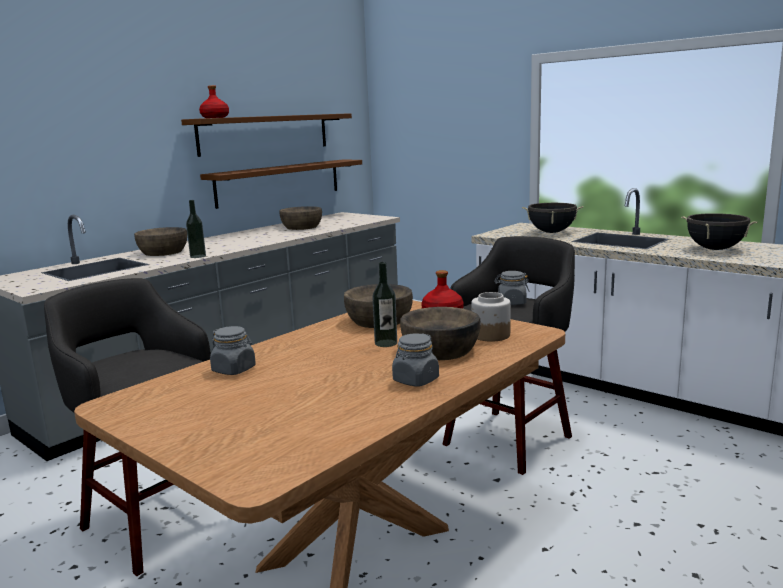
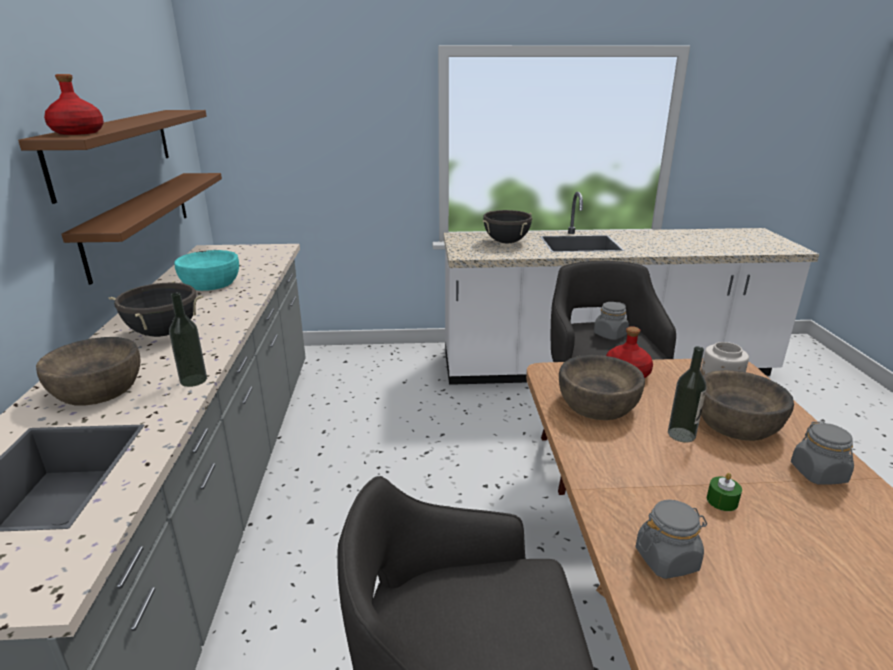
camera: 45 degrees left, 10 degrees up
brown bowl [279,206,322,230] -> turquoise bowl [174,250,239,291]
black cooking pot [681,213,757,250] -> black cooking pot moved to [109,281,204,337]
none -> green candle [707,473,742,511]

